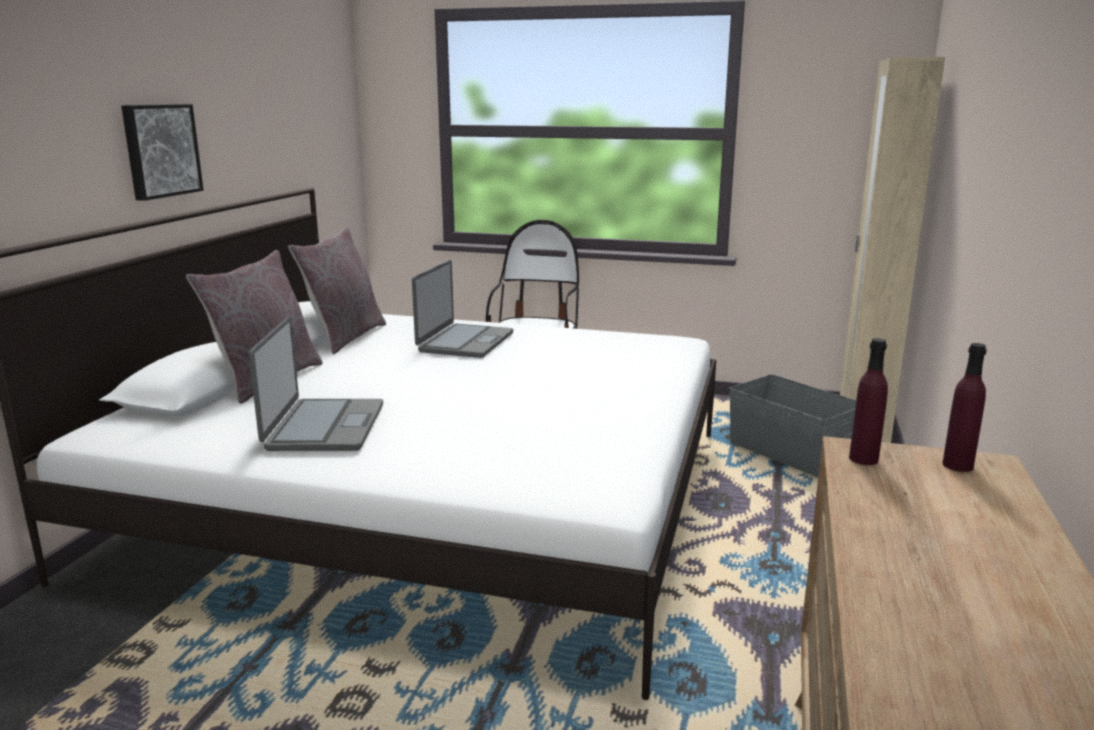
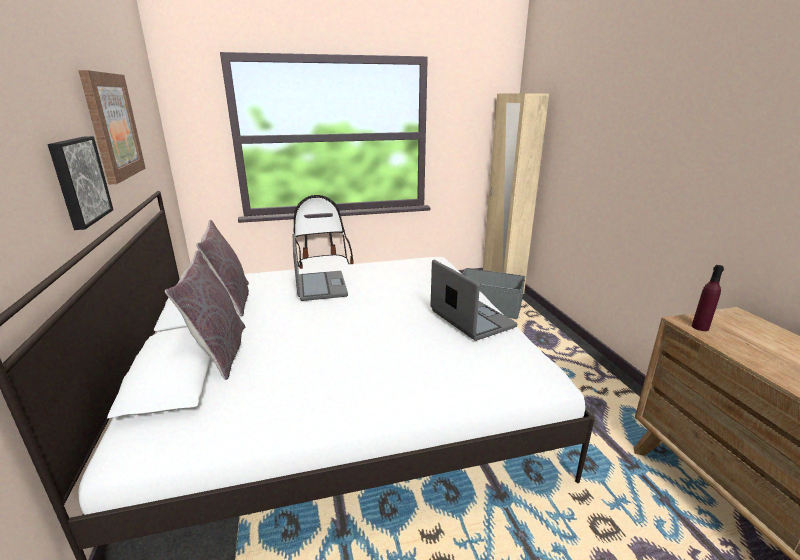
camera: 30 degrees left, 5 degrees up
laptop [249,317,383,451] -> laptop moved to [431,260,517,341]
purple bottle [942,343,987,472] -> none
none -> picture [78,70,146,184]

